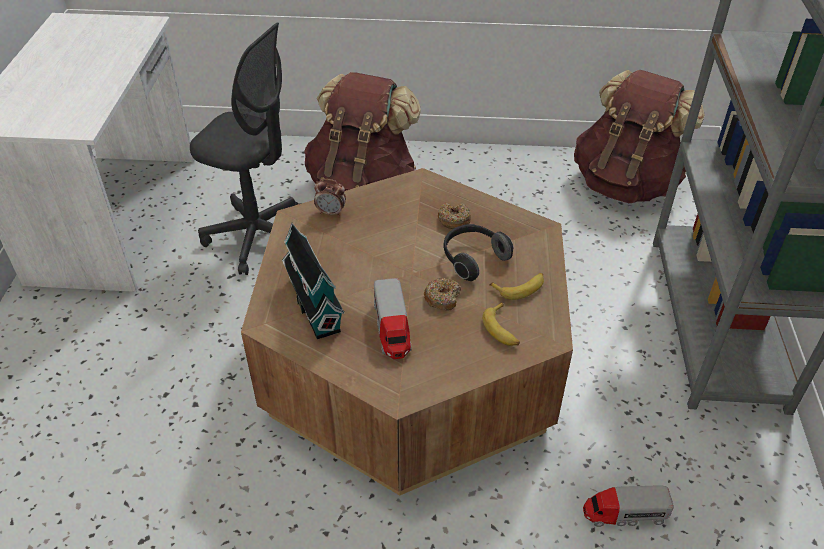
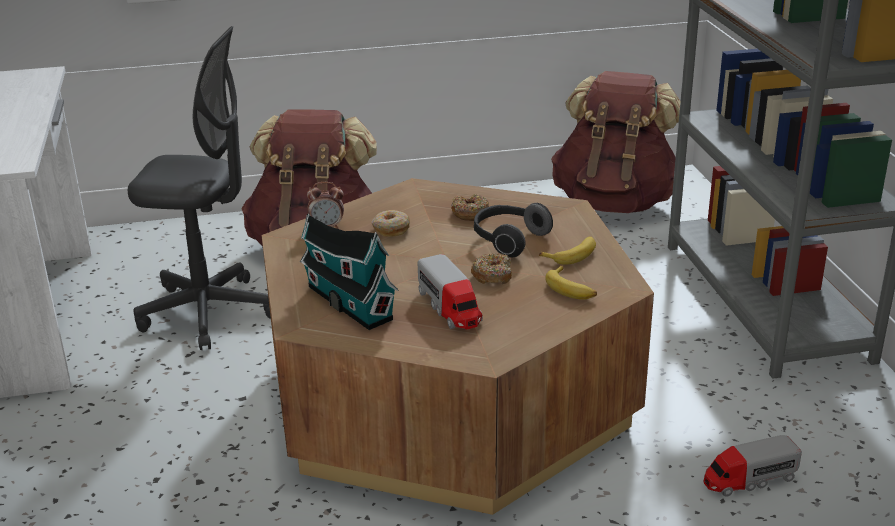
camera: 15 degrees left, 15 degrees down
none -> donut [372,210,410,237]

